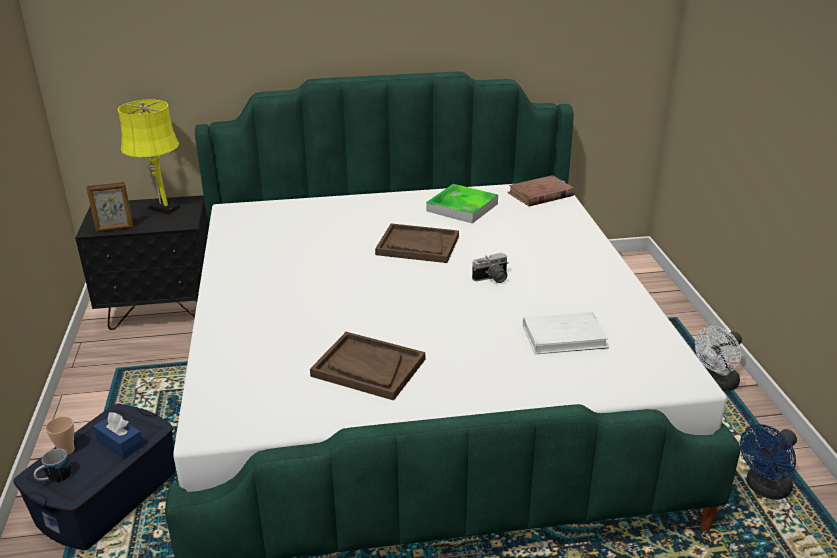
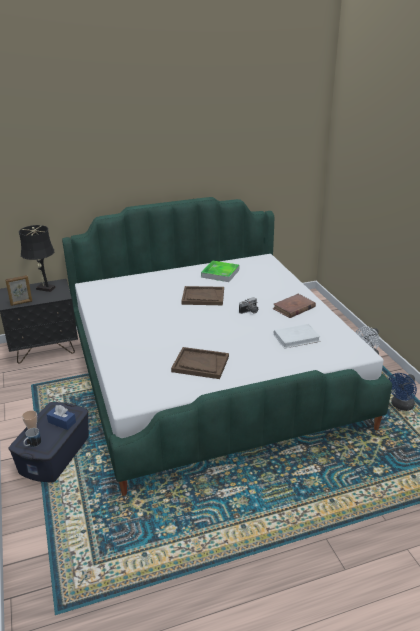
camera: 10 degrees left, 0 degrees up
yellow table lamp [117,99,180,215] -> black table lamp [19,225,56,292]
brown book [507,175,575,207] -> brown book moved to [272,294,316,318]

